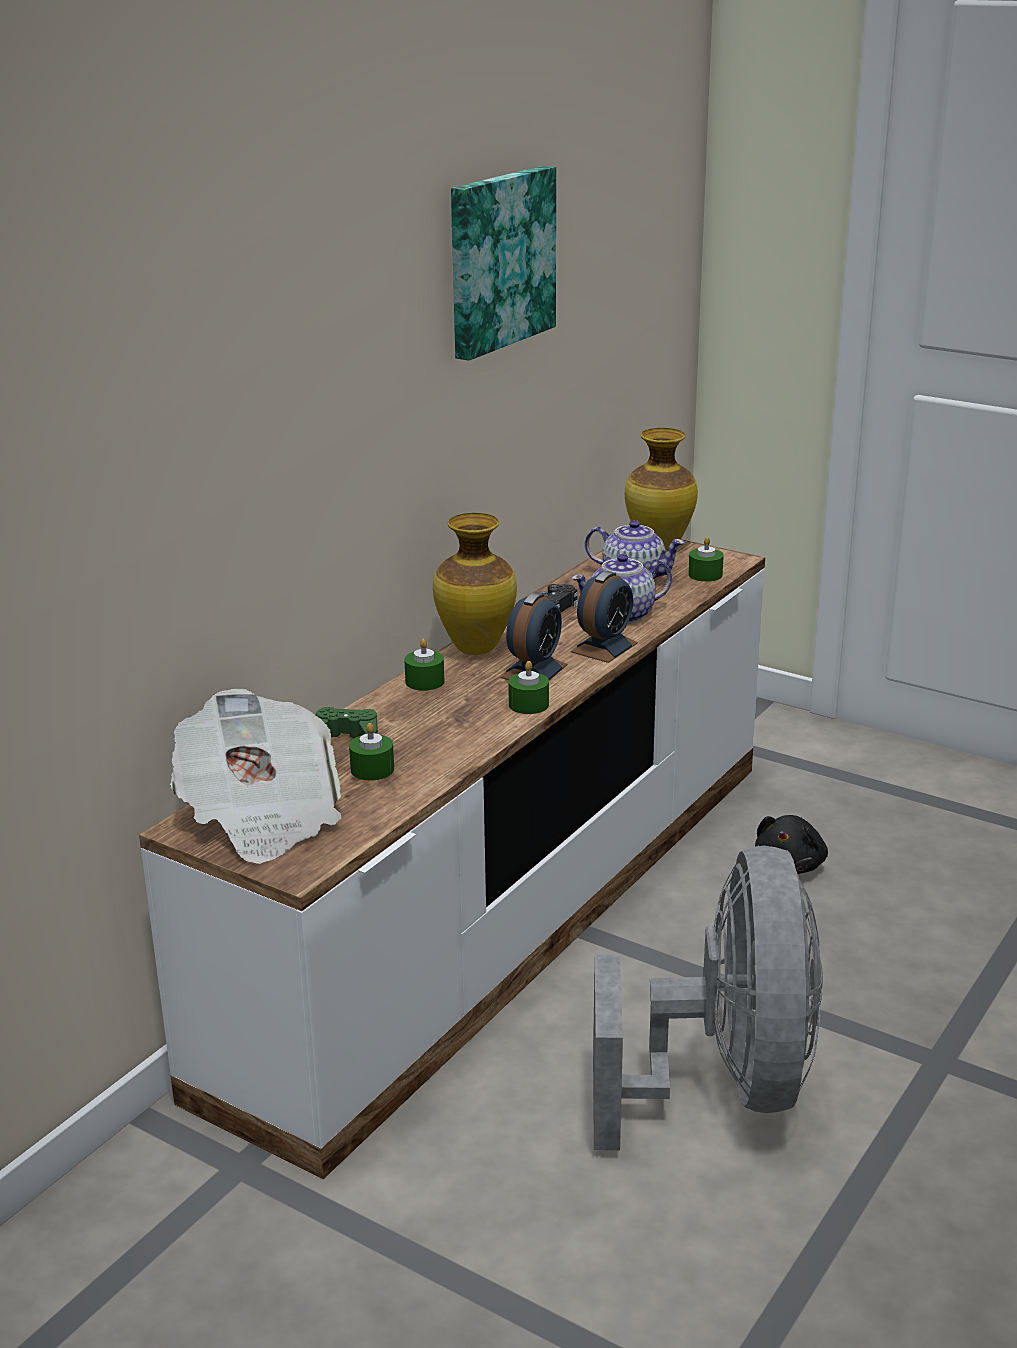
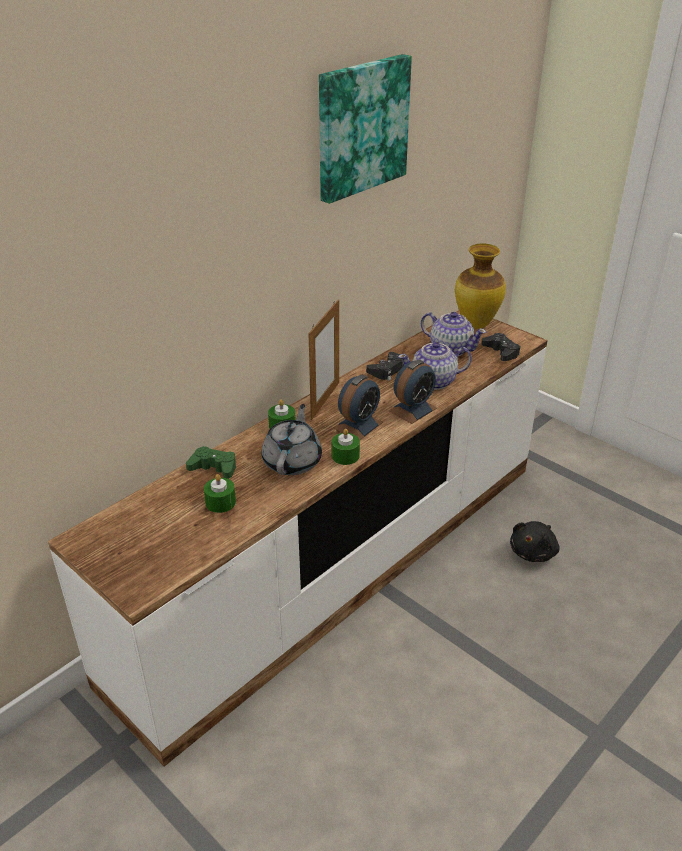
camera: 10 degrees right, 10 degrees up
newspaper [170,689,341,864] -> none
vase [433,513,517,655] -> picture frame [309,299,339,420]
grey fan [593,846,823,1150] -> none
green candle [688,537,724,582] -> black game controller [481,333,520,361]
none -> grey teapot [262,404,322,475]

